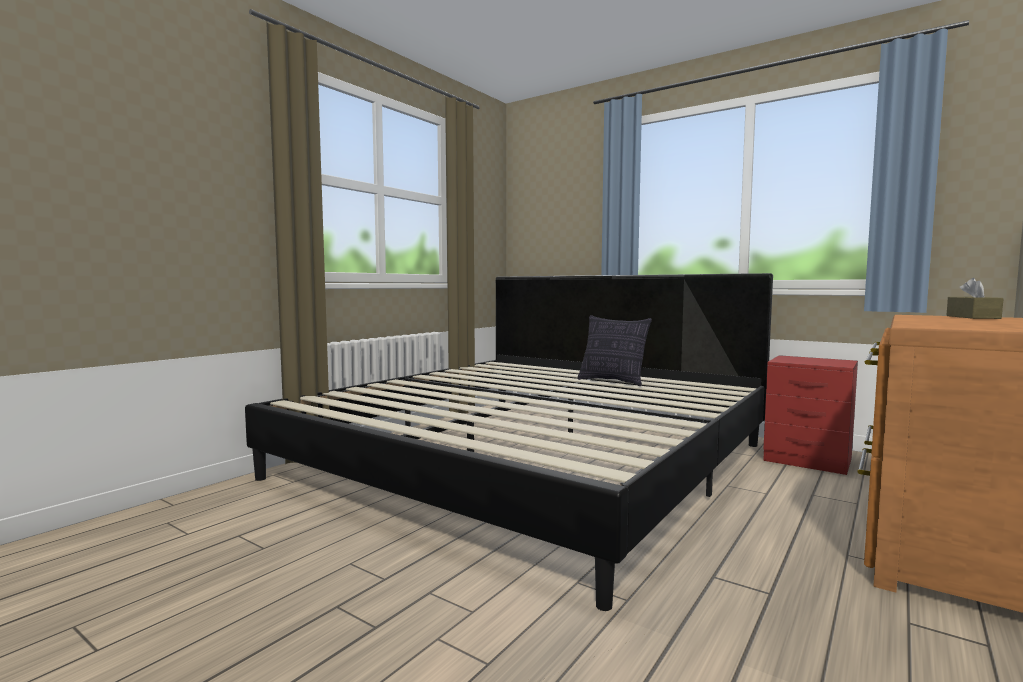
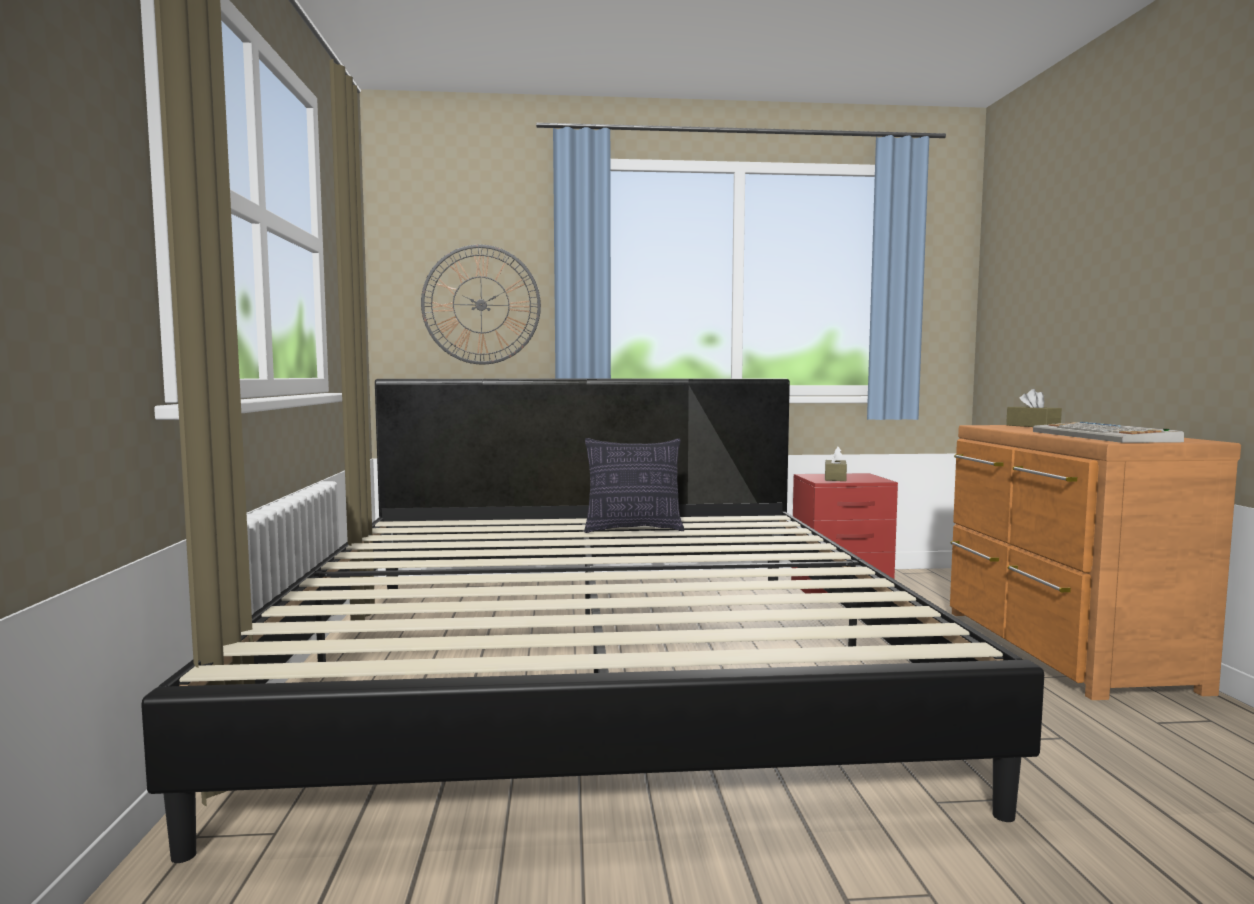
camera: 40 degrees left, 0 degrees up
none -> wall clock [421,245,541,365]
none -> brown tissue box [825,447,847,481]
none -> keyboard [1033,422,1184,443]

